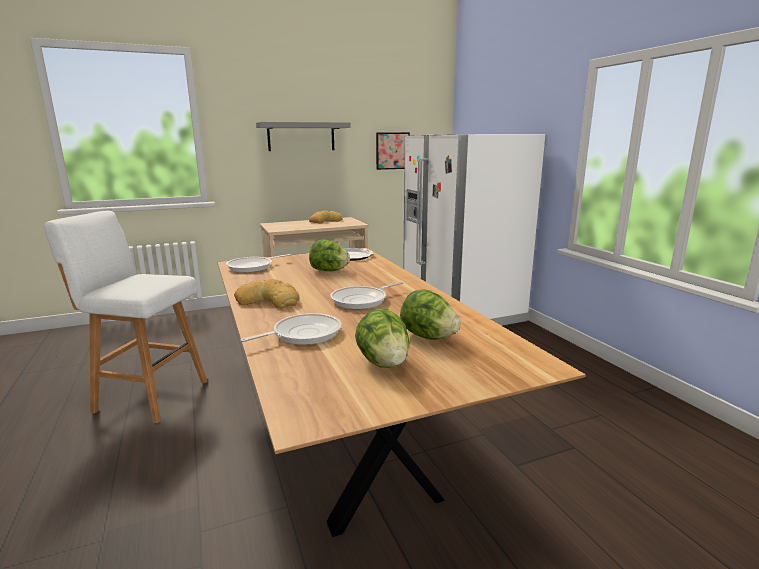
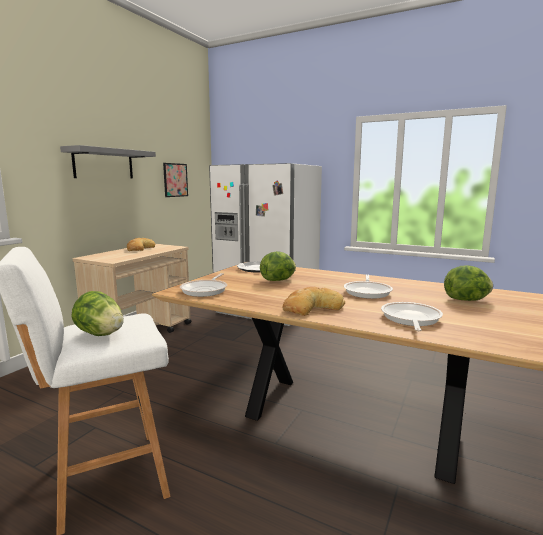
camera: 40 degrees left, 5 degrees down
lettuce [355,308,410,368] -> lettuce moved to [71,291,124,336]

